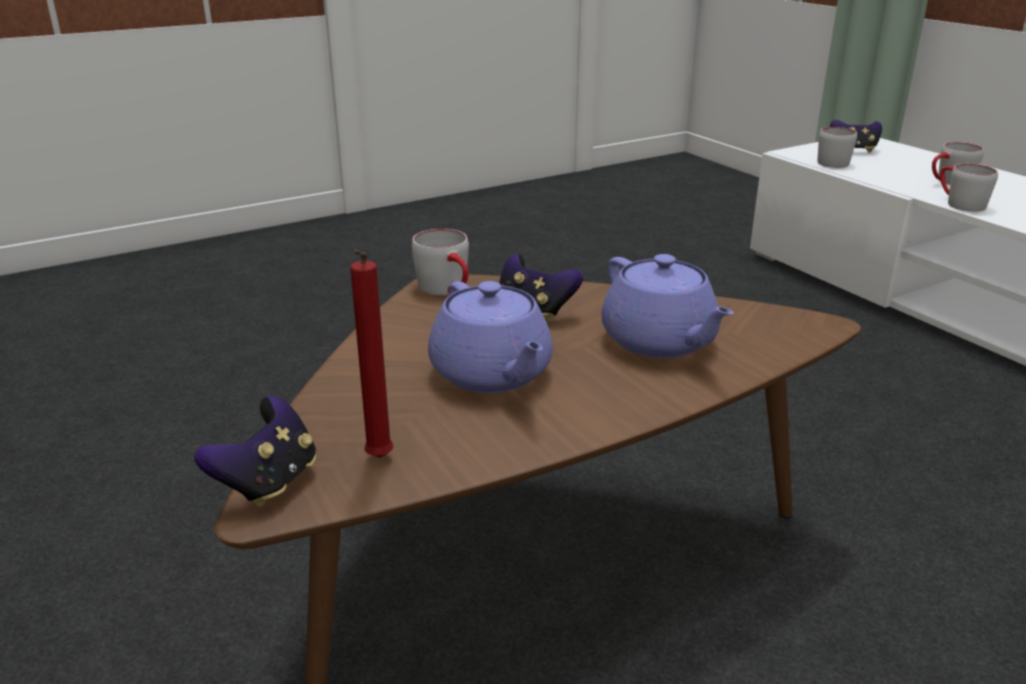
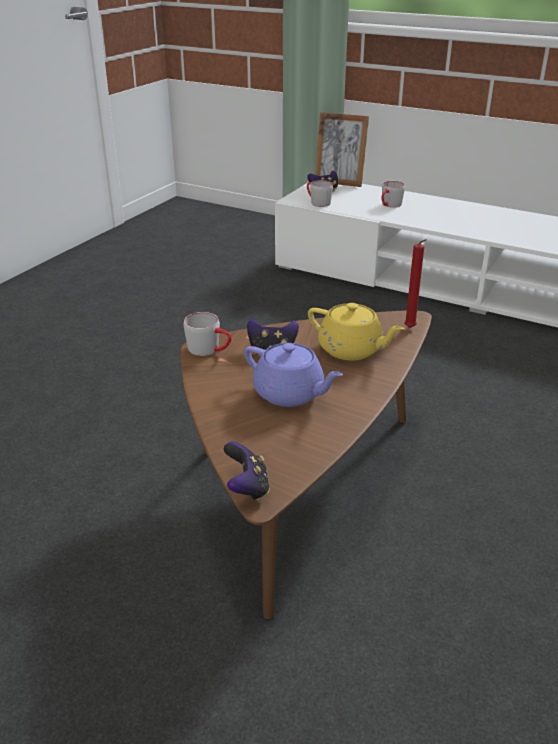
camera: 30 degrees left, 5 degrees up
red candle [350,250,393,458] -> red candle moved to [404,239,427,328]
purple teapot [601,254,734,358] -> yellow teapot [308,303,405,360]
grey mug [940,164,998,211] -> none
none -> picture frame [315,112,369,187]

